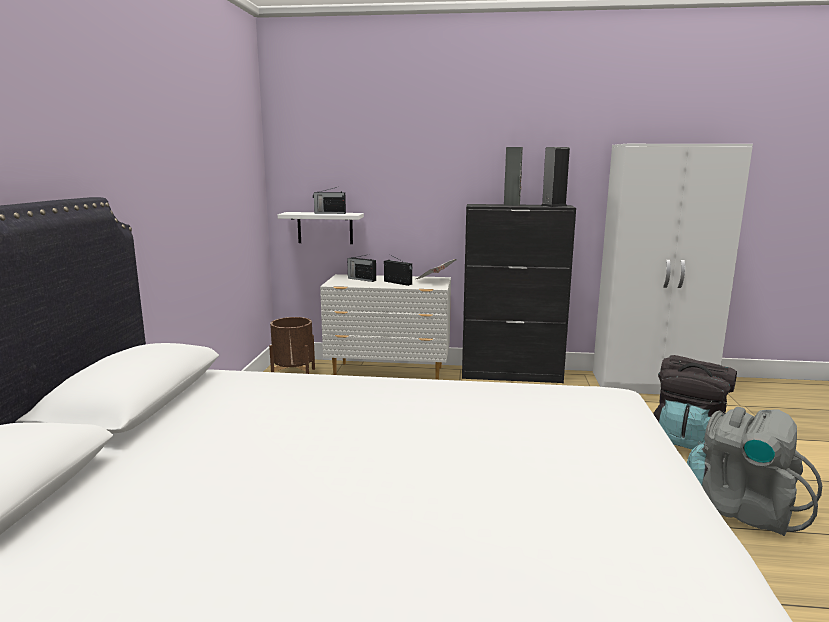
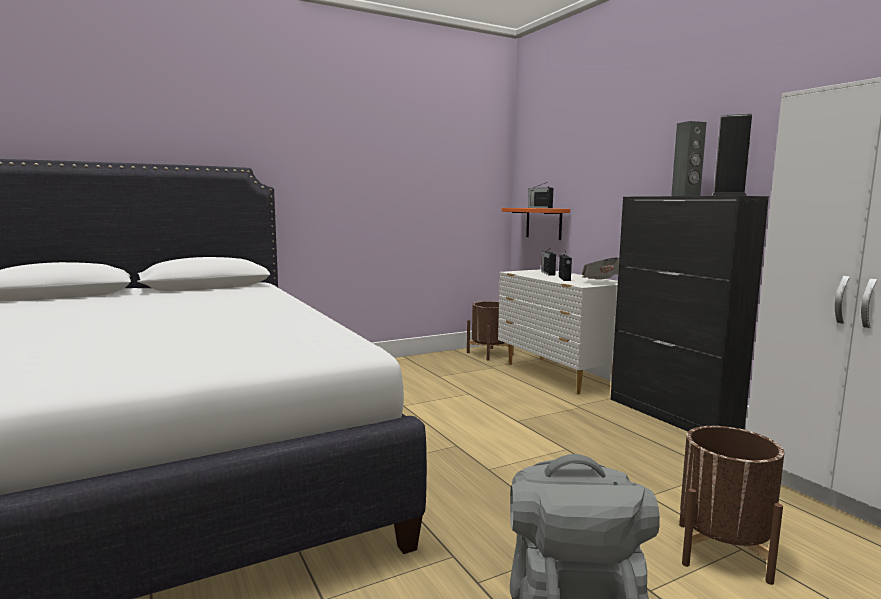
camera: 55 degrees right, 5 degrees down
white shelf [278,212,364,244] -> orange shelf [502,208,570,240]
black backpack [653,355,737,450] -> brown planter [679,426,784,585]

